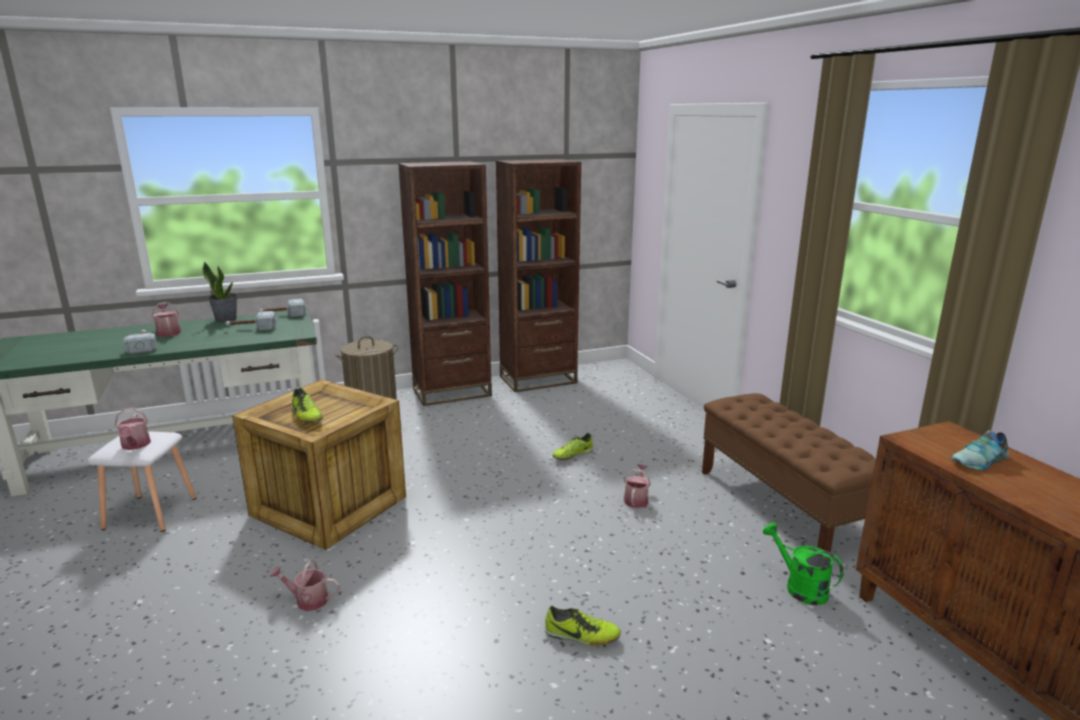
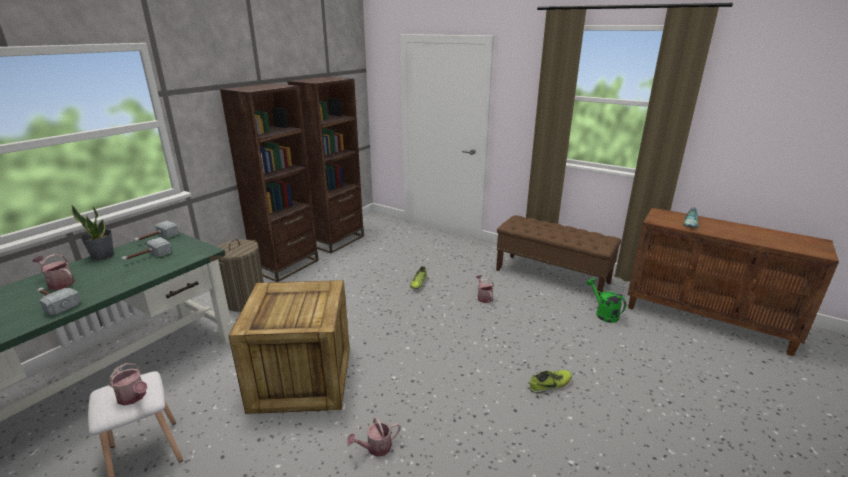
camera: 35 degrees left, 5 degrees up
shoe [292,388,323,423] -> none
green watering can [763,522,844,605] -> green watering can turned 45 degrees clockwise [587,278,626,323]

